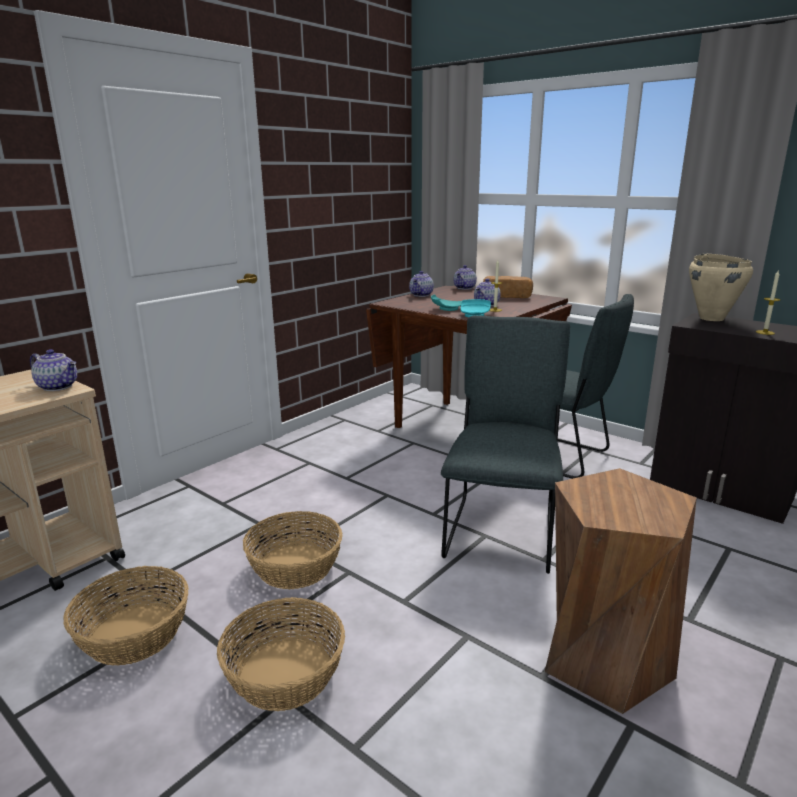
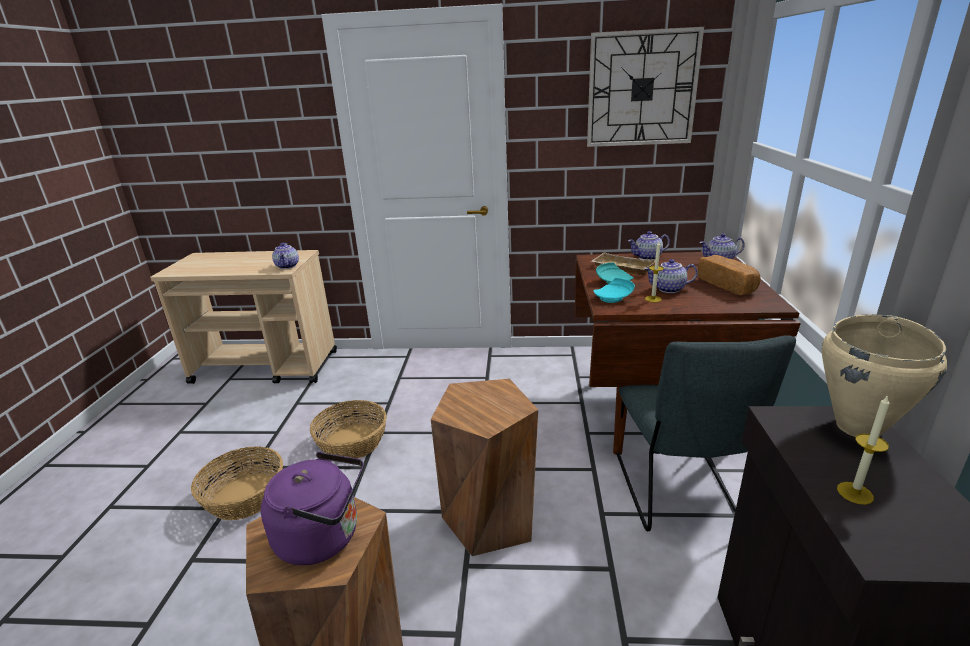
camera: 55 degrees right, 5 degrees up
basket [63,566,189,666] -> none
grey chair [441,315,570,574] -> brown stool [431,379,538,556]
none -> purple kettle [261,452,364,565]
none -> wall clock [587,27,704,147]
none -> beige tray [591,252,655,275]

